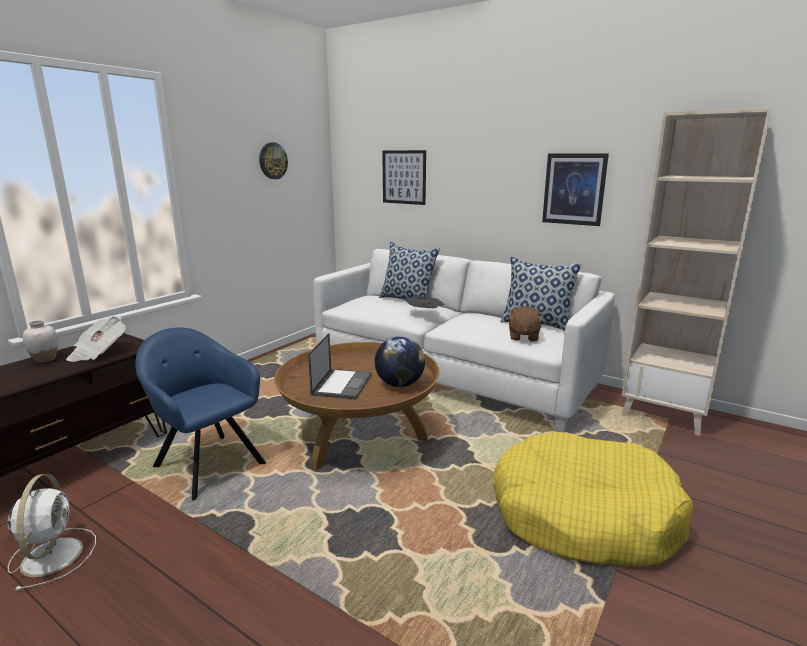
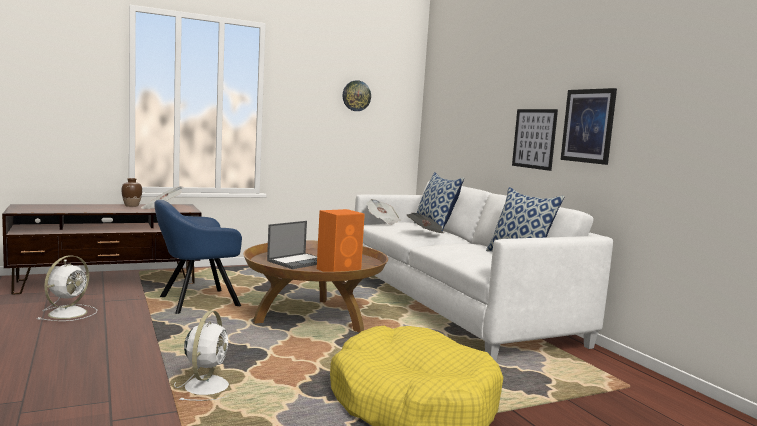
camera: 30 degrees right, 10 degrees down
white vase [23,320,58,363] -> brown vase [121,178,142,207]
blue armchair [135,327,266,501] -> blue armchair turned 105 degrees counterclockwise [154,200,242,314]
globe [375,336,425,387] -> orange speaker [317,209,365,272]
picture [382,150,426,205] -> picture moved to [512,109,558,171]
brown plush toy [508,306,544,342] -> none
beige bookcase [622,108,772,436] -> none
none -> white fan [174,311,229,401]
none -> newspaper [366,199,401,225]

